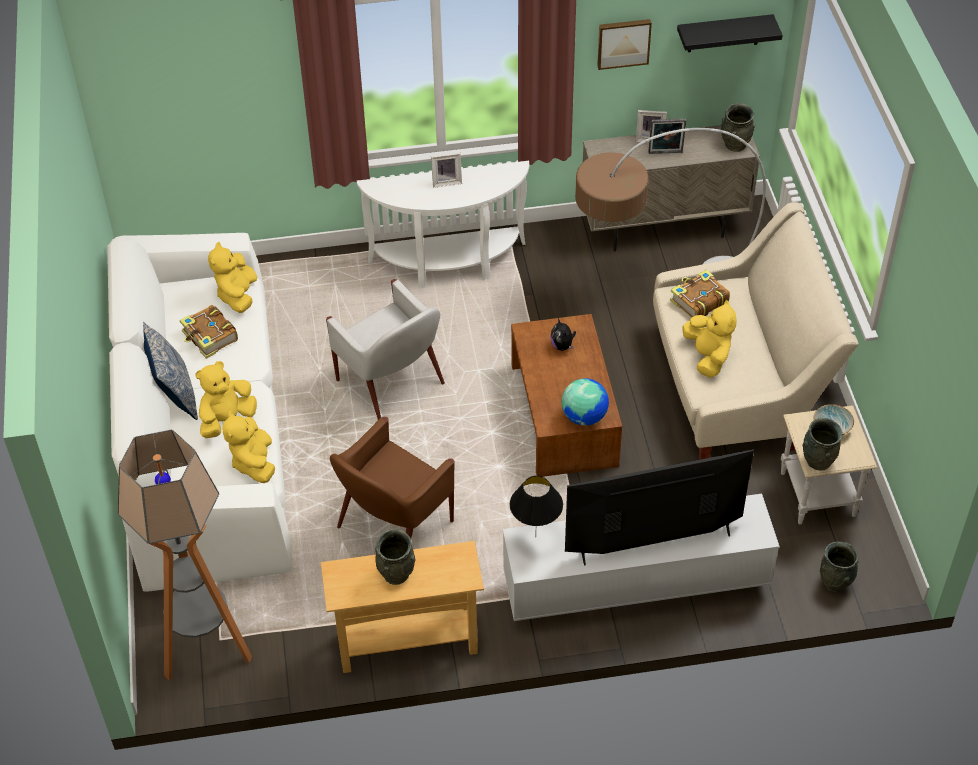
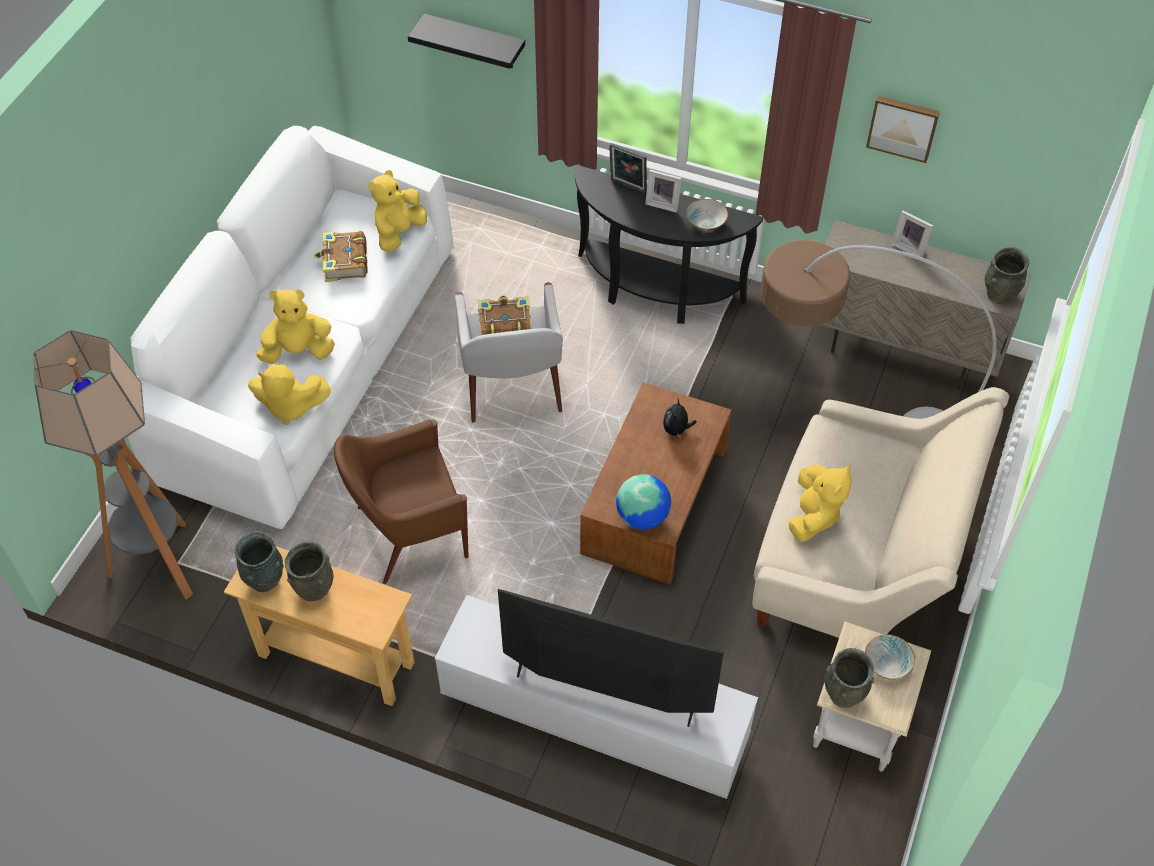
camera: 30 degrees right, 5 degrees up
pillow [143,322,198,420] -> none
yellow plush toy [222,411,275,483] -> yellow plush toy turned 105 degrees counterclockwise [248,364,331,425]
white console table [357,161,529,288] -> black console table [575,165,763,324]
black table lamp [510,476,563,526] -> none
picture frame [648,119,686,154] -> picture frame moved to [609,143,647,193]
book [670,270,730,317] -> book moved to [478,295,531,335]
black shelf [677,14,783,52] -> black shelf moved to [408,13,525,69]
grey vase [820,542,859,592] -> grey vase moved to [235,531,284,592]
none -> bowl [686,199,728,231]

